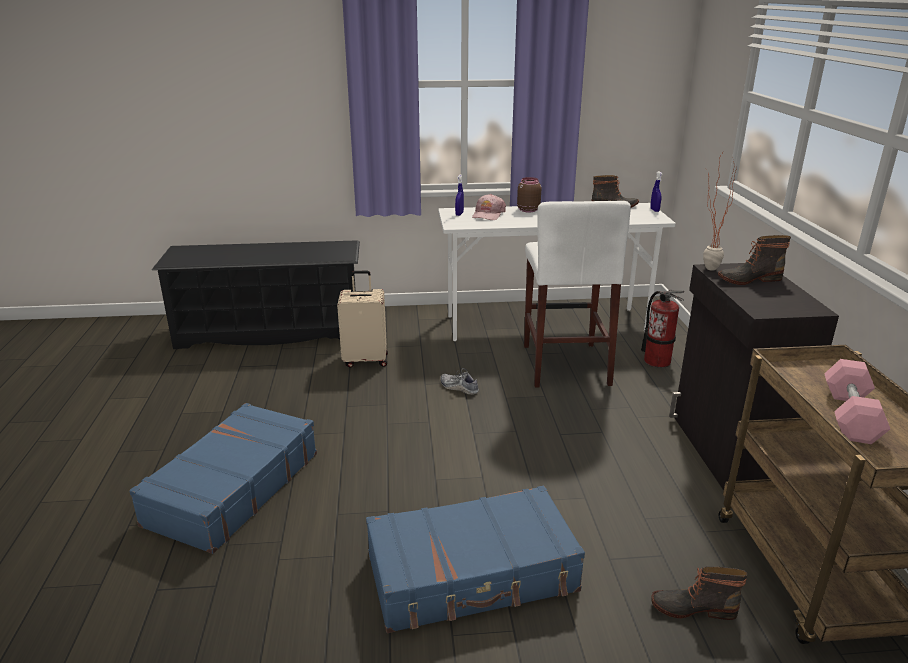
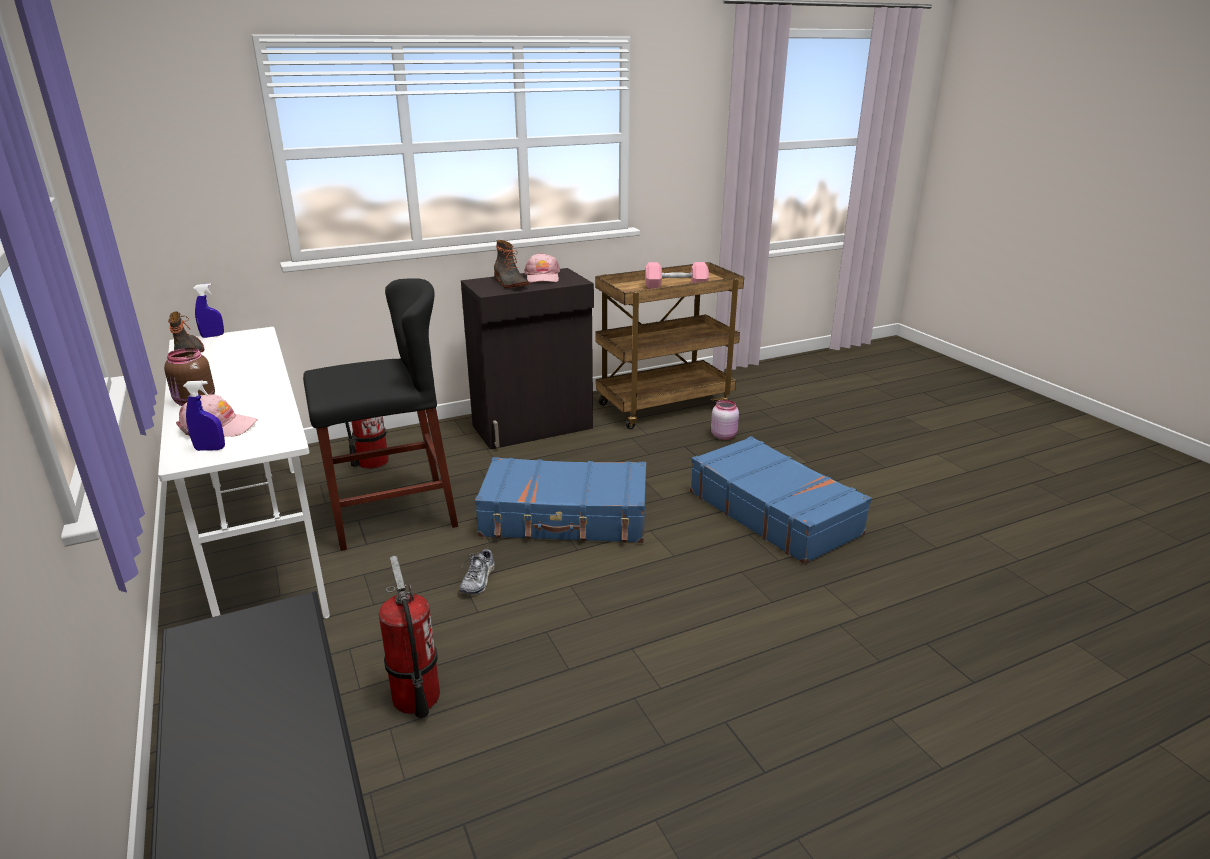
camera: 110 degrees left, 0 degrees up
blue suitcase [129,403,317,554] -> blue suitcase moved to [475,457,646,543]
beige suitcase [337,271,388,367] -> fire extinguisher [379,556,440,718]
white stool [524,201,631,387] -> black stool [303,278,458,551]
boot [651,566,748,620] -> pink jar [711,400,739,440]
potted plant [703,151,737,271] -> none
none -> pink cap [524,253,560,283]

